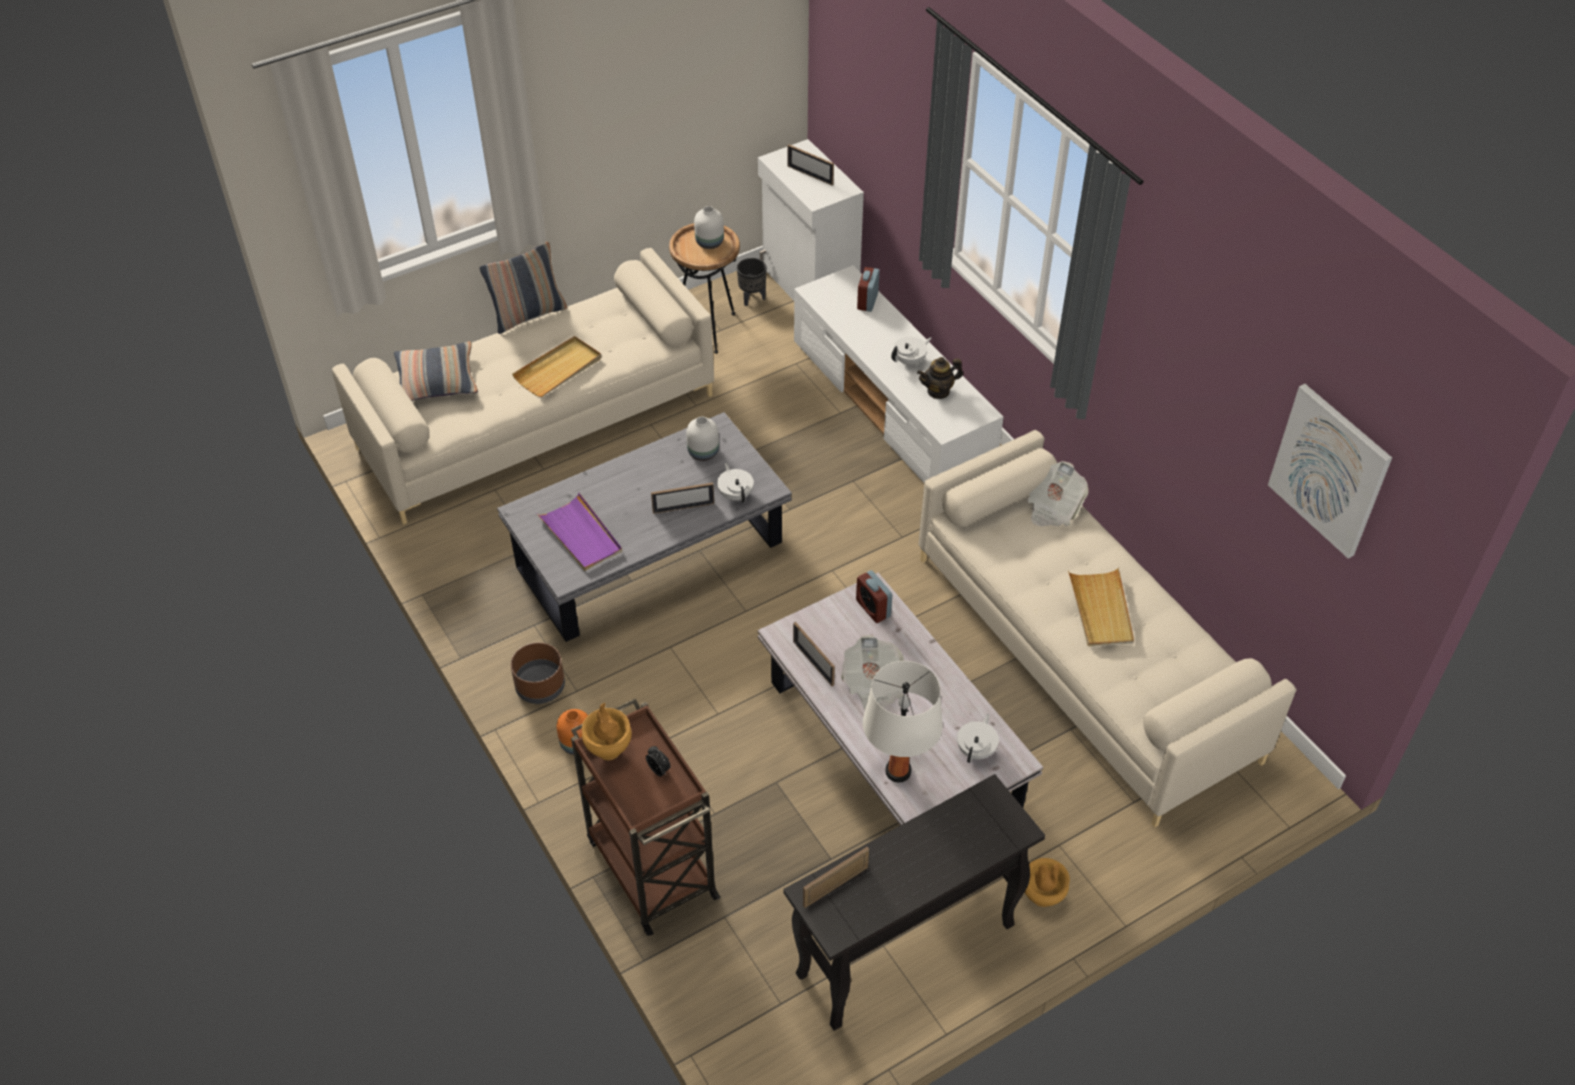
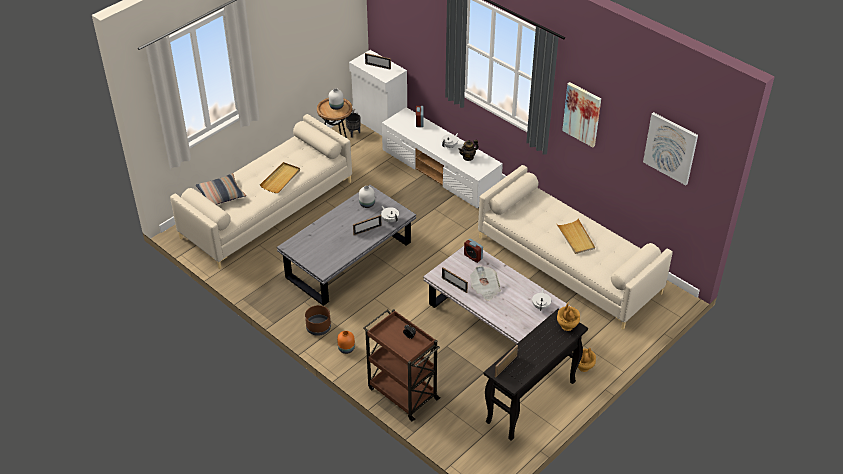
camera: 15 degrees left, 5 degrees down
pillow [480,242,567,334] -> none
purple tray [536,493,622,571] -> none
brown vase [582,703,632,760] -> brown vase moved to [557,302,580,331]
white table lamp [863,661,943,783] -> none
newspaper [1027,461,1088,526] -> none
none -> picture [562,82,601,147]

